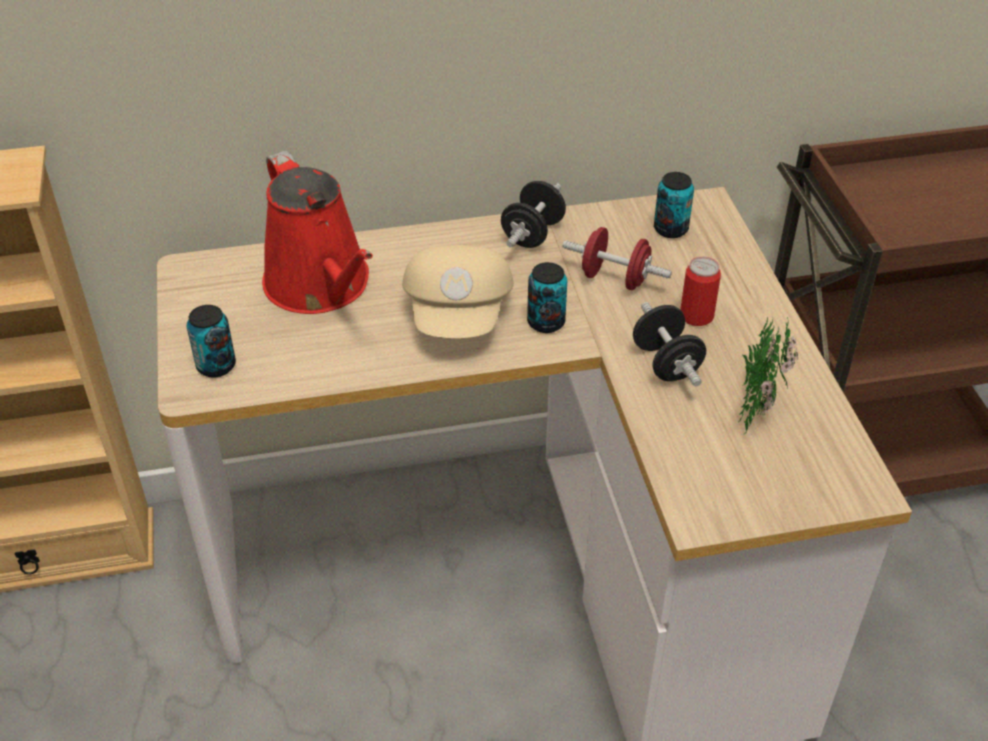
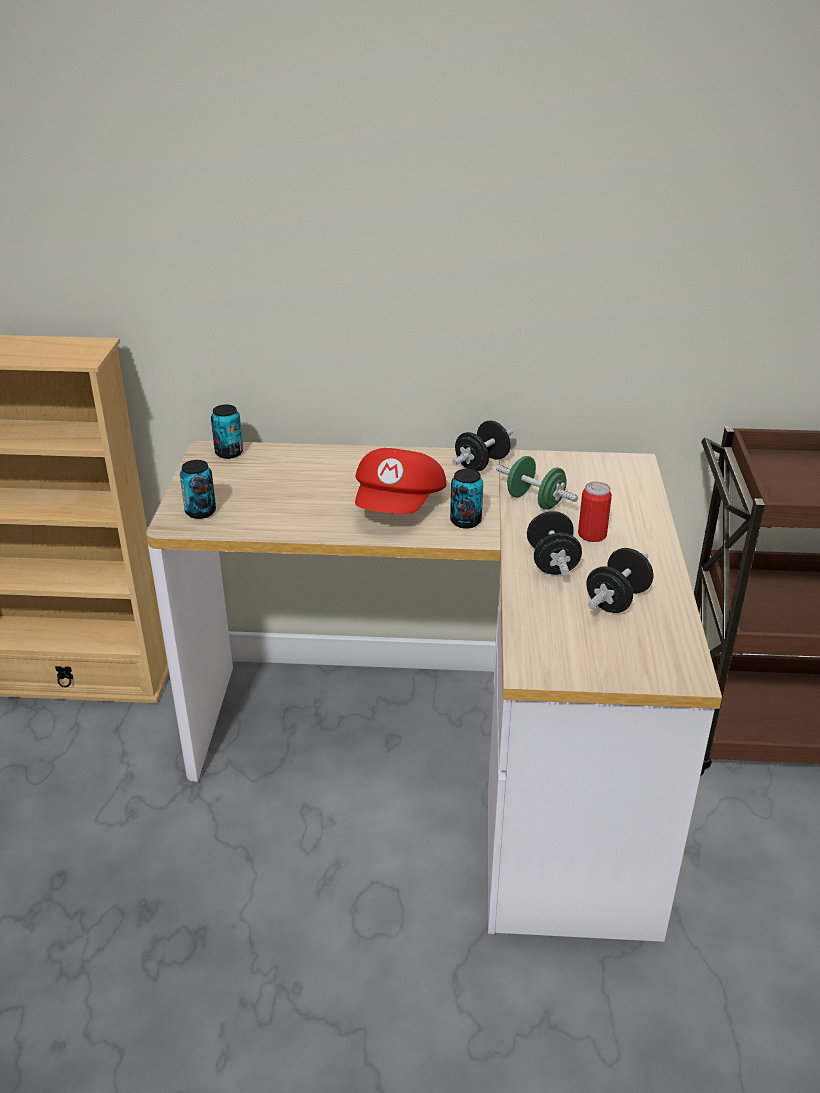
camera: 15 degrees right, 10 degrees down
red watering can [262,151,373,314] -> none
beige cap [402,245,514,338] -> red cap [355,448,447,514]
red dumbbell [562,227,672,290] -> green dumbbell [496,456,578,510]
can [654,172,694,238] -> can moved to [211,405,243,459]
potted plant [739,317,798,434] -> black dumbbell [586,548,654,613]

